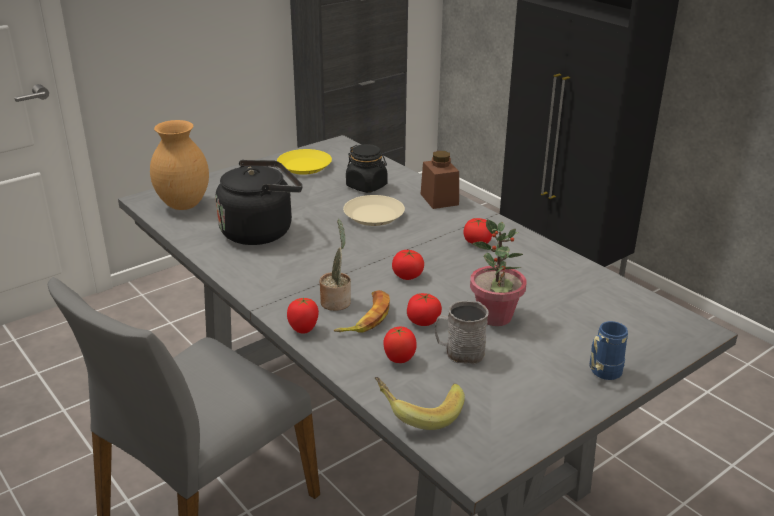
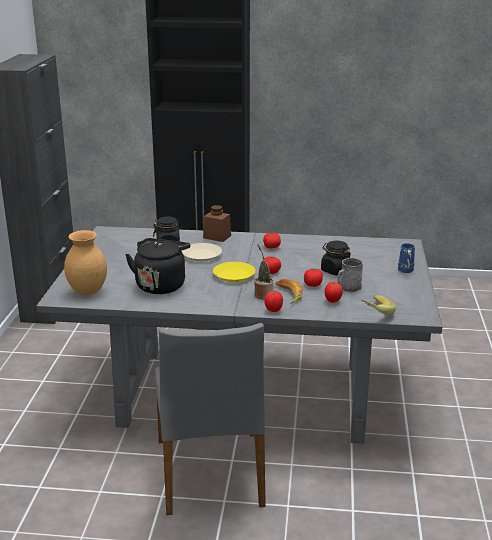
camera: 45 degrees left, 5 degrees down
yellow plate [277,149,332,175] -> yellow plate moved to [213,262,255,282]
potted plant [470,219,526,326] -> black jar [321,241,351,276]

